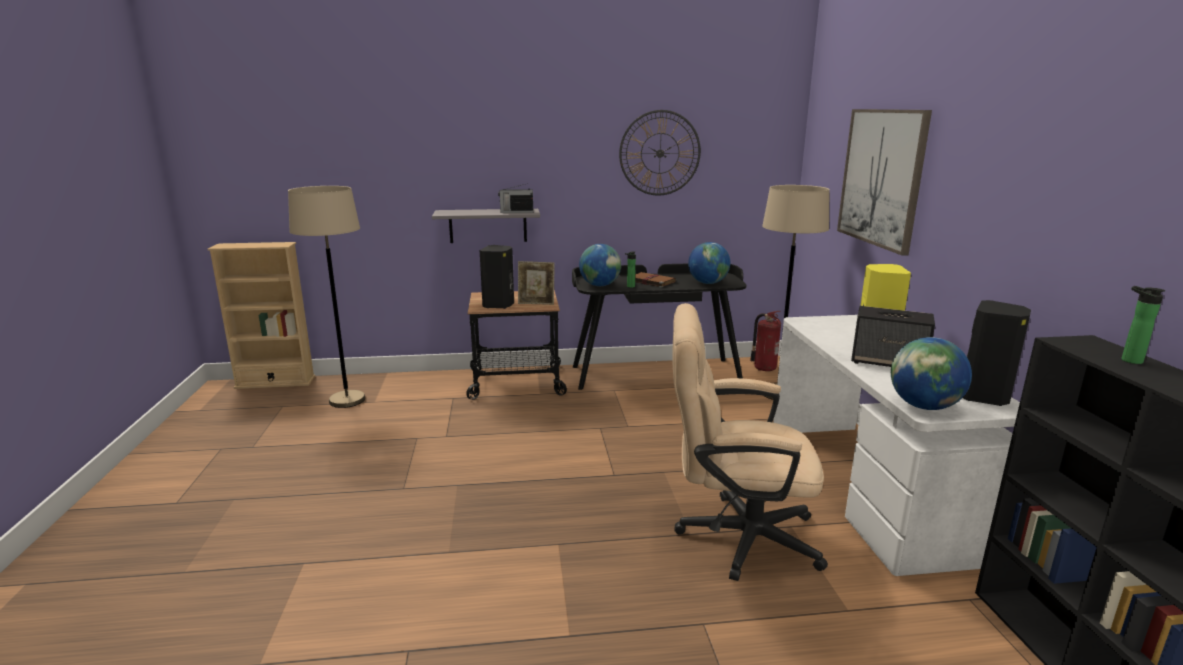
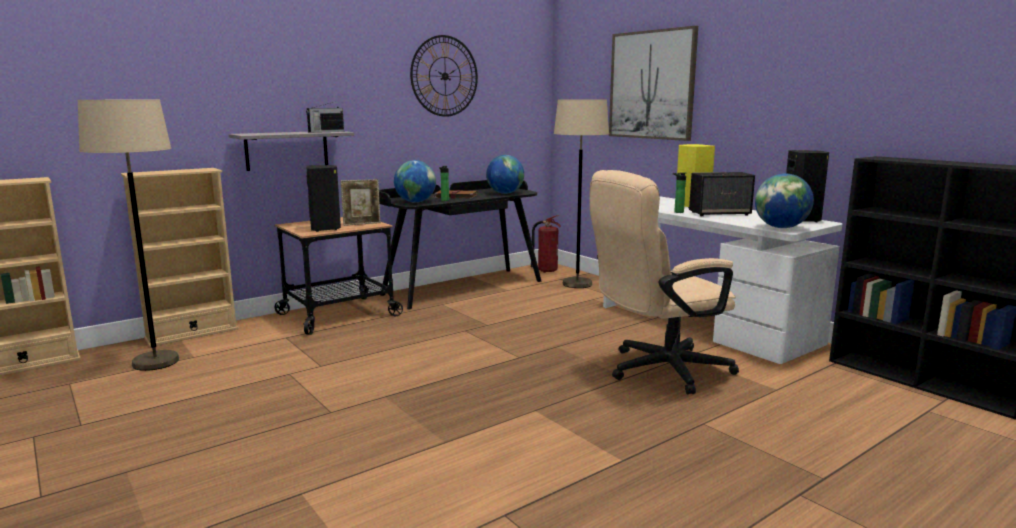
camera: 30 degrees left, 5 degrees down
bottle [1121,286,1165,364] -> bottle moved to [673,172,686,213]
none -> beige bookcase [121,168,239,347]

